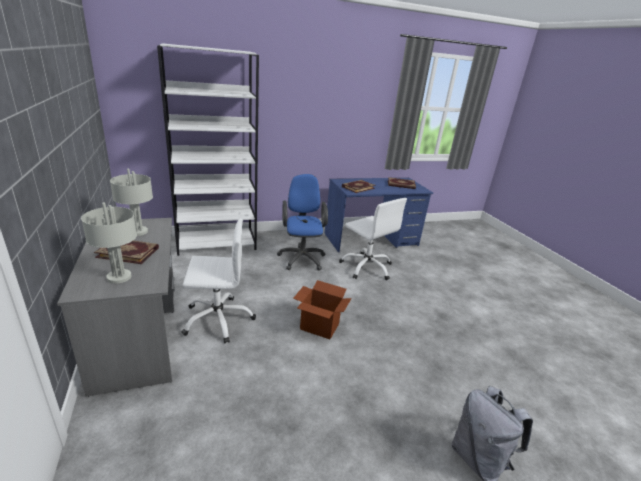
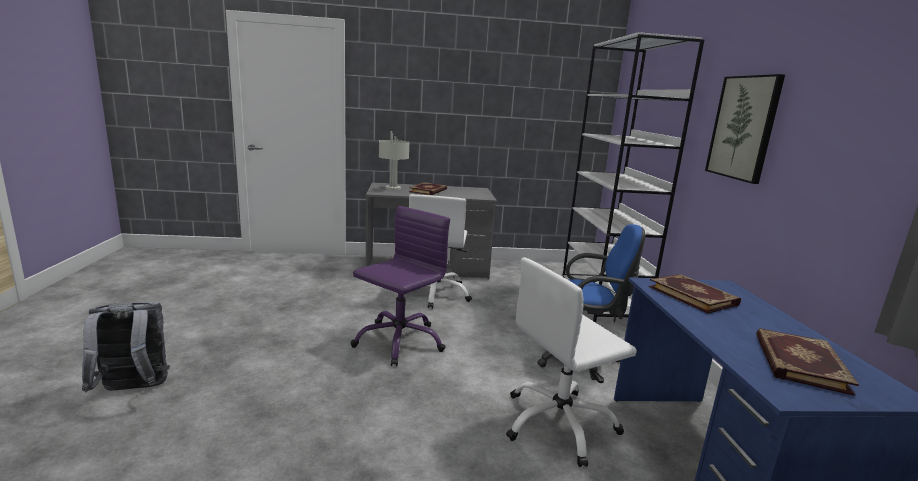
camera: 105 degrees right, 10 degrees down
grey table lamp [110,169,153,236] -> none
cardboard box [293,280,352,339] -> purple office chair [350,206,450,366]
none -> picture [705,74,785,184]

